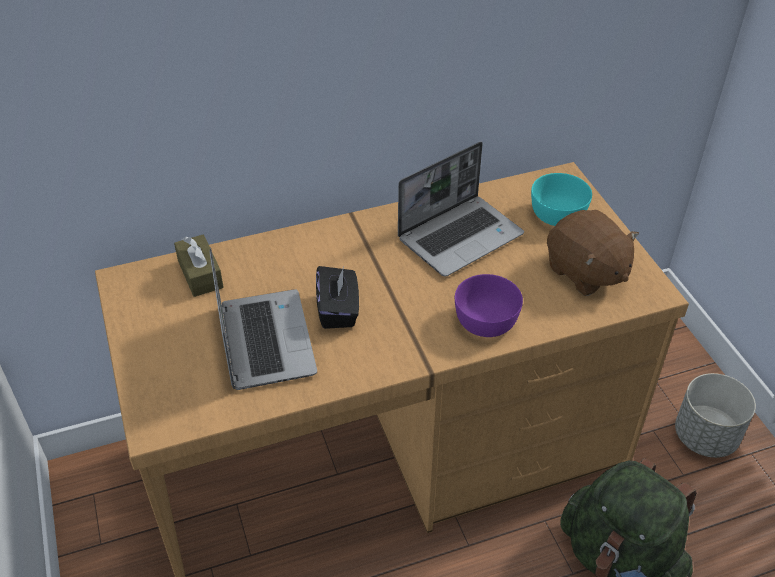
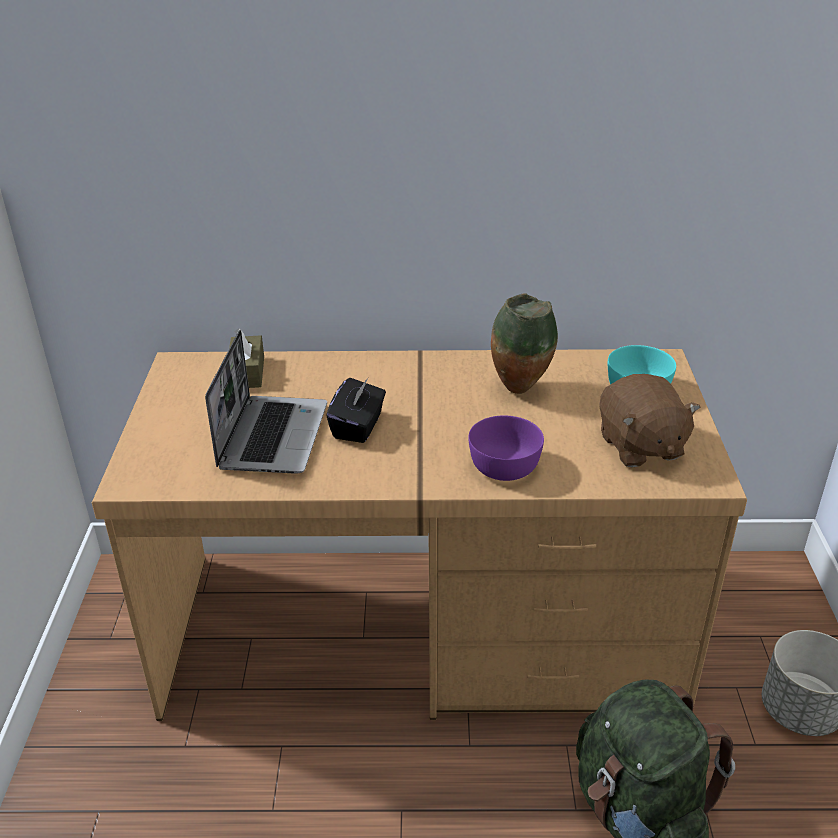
camera: 20 degrees right, 10 degrees down
laptop [398,142,524,277] -> vase [491,293,558,394]

